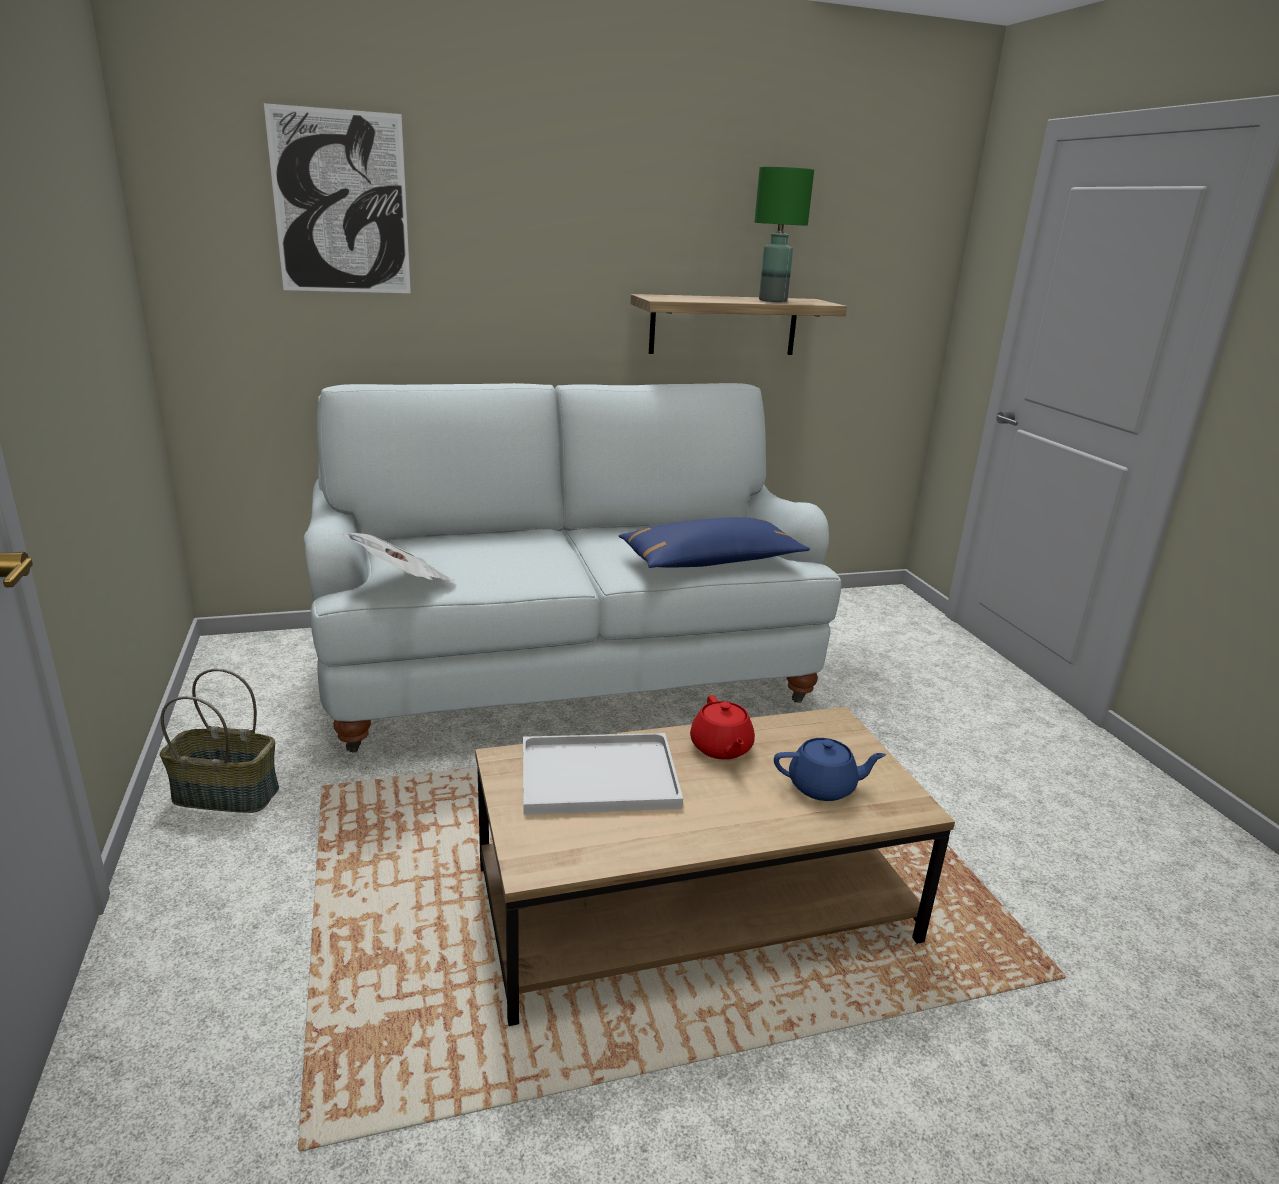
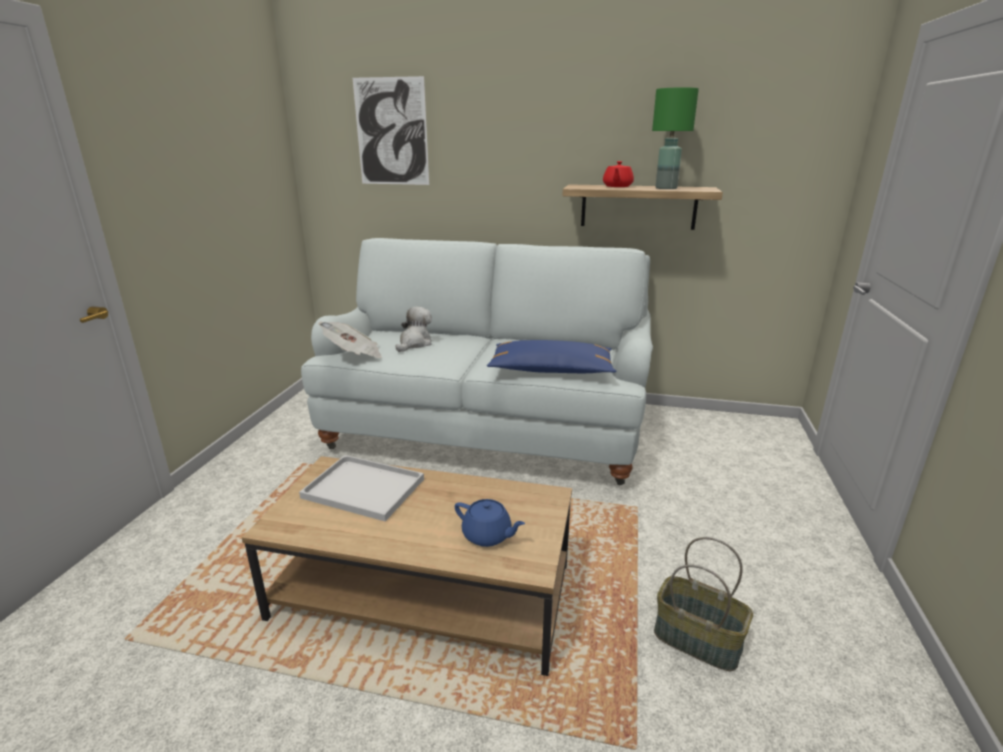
camera: 30 degrees right, 0 degrees up
basket [160,668,279,813] -> basket moved to [654,537,753,671]
red teapot [690,695,755,760] -> red teapot moved to [603,161,634,187]
none -> plush toy [396,306,432,352]

